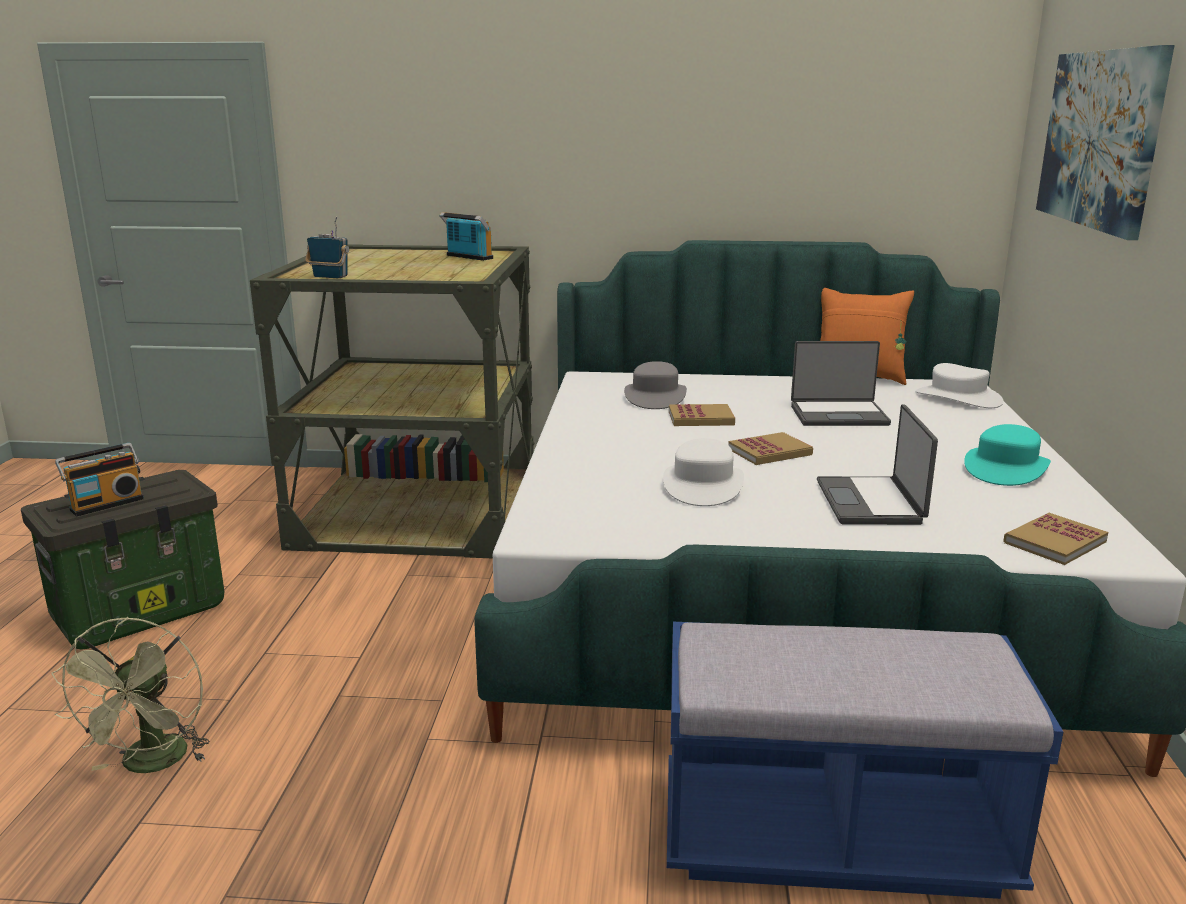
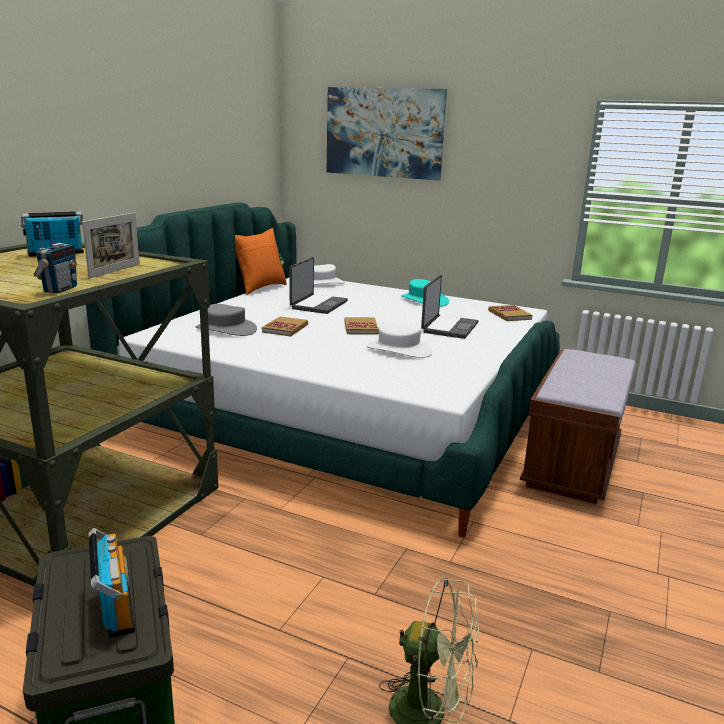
camera: 70 degrees left, 0 degrees up
radio [305,216,349,278] -> radio turned 150 degrees clockwise [34,226,77,294]
blue bench [667,622,1064,899] -> brown bench [520,349,636,504]
laptop [817,404,938,525] -> laptop turned 90 degrees counterclockwise [421,275,479,339]
none -> picture frame [82,212,140,279]

